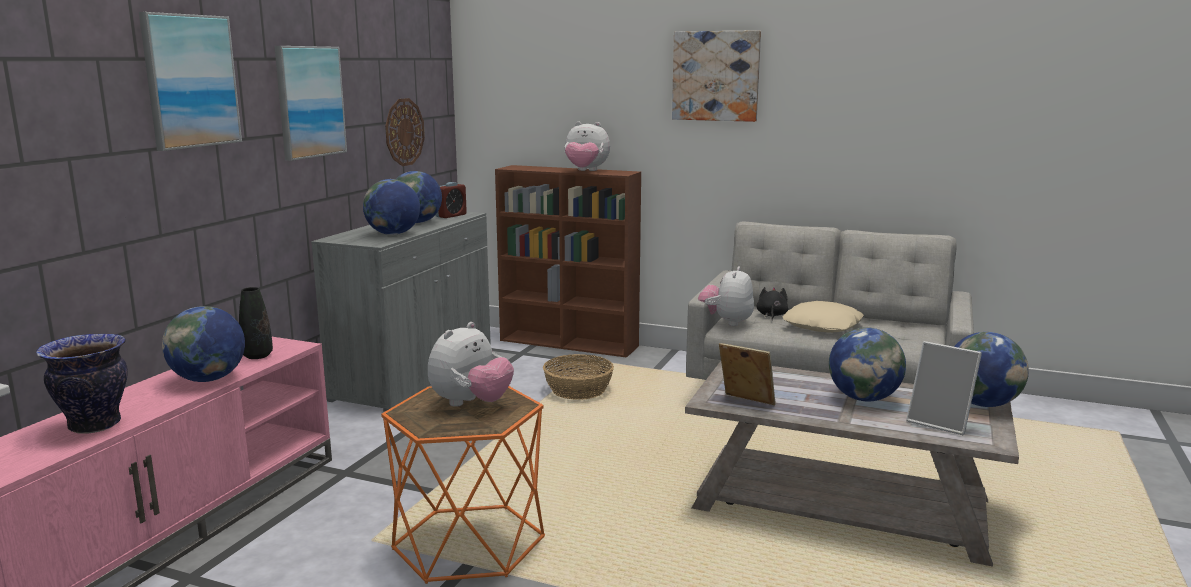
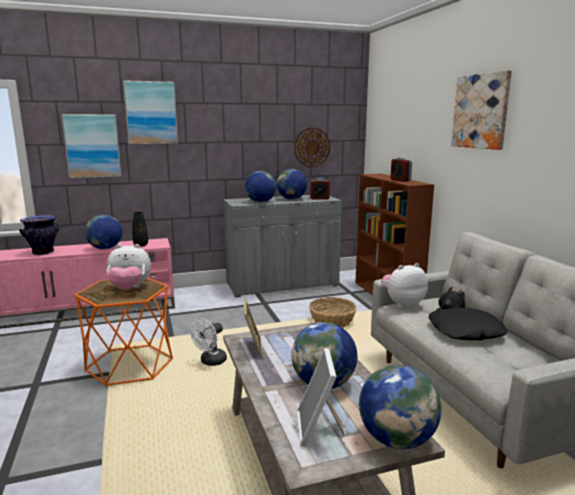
camera: 50 degrees right, 0 degrees up
picture [275,46,347,161] -> picture moved to [61,114,122,178]
plush toy [564,122,610,171] -> alarm clock [390,157,412,182]
beige pillow [783,301,864,333] -> black pillow [429,308,508,340]
none -> white fan [190,318,227,366]

